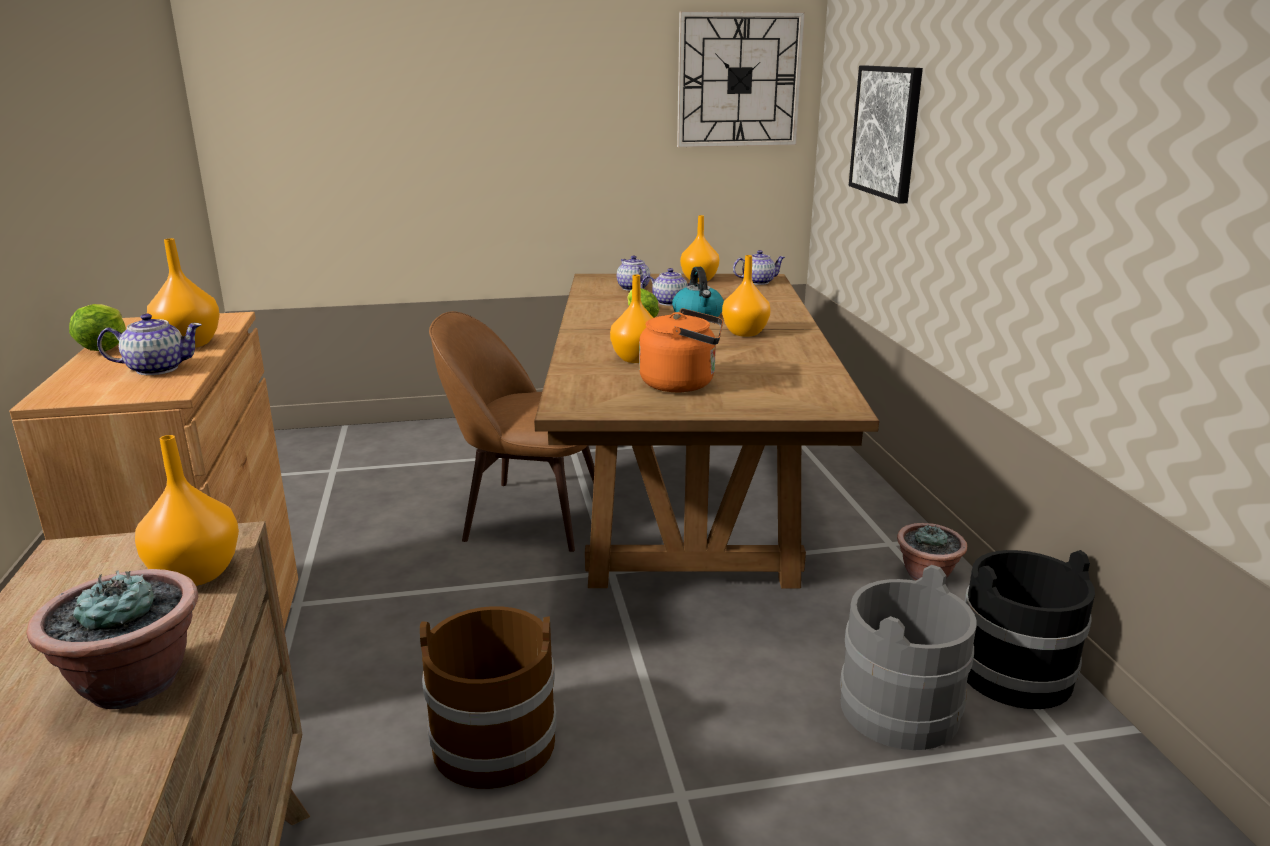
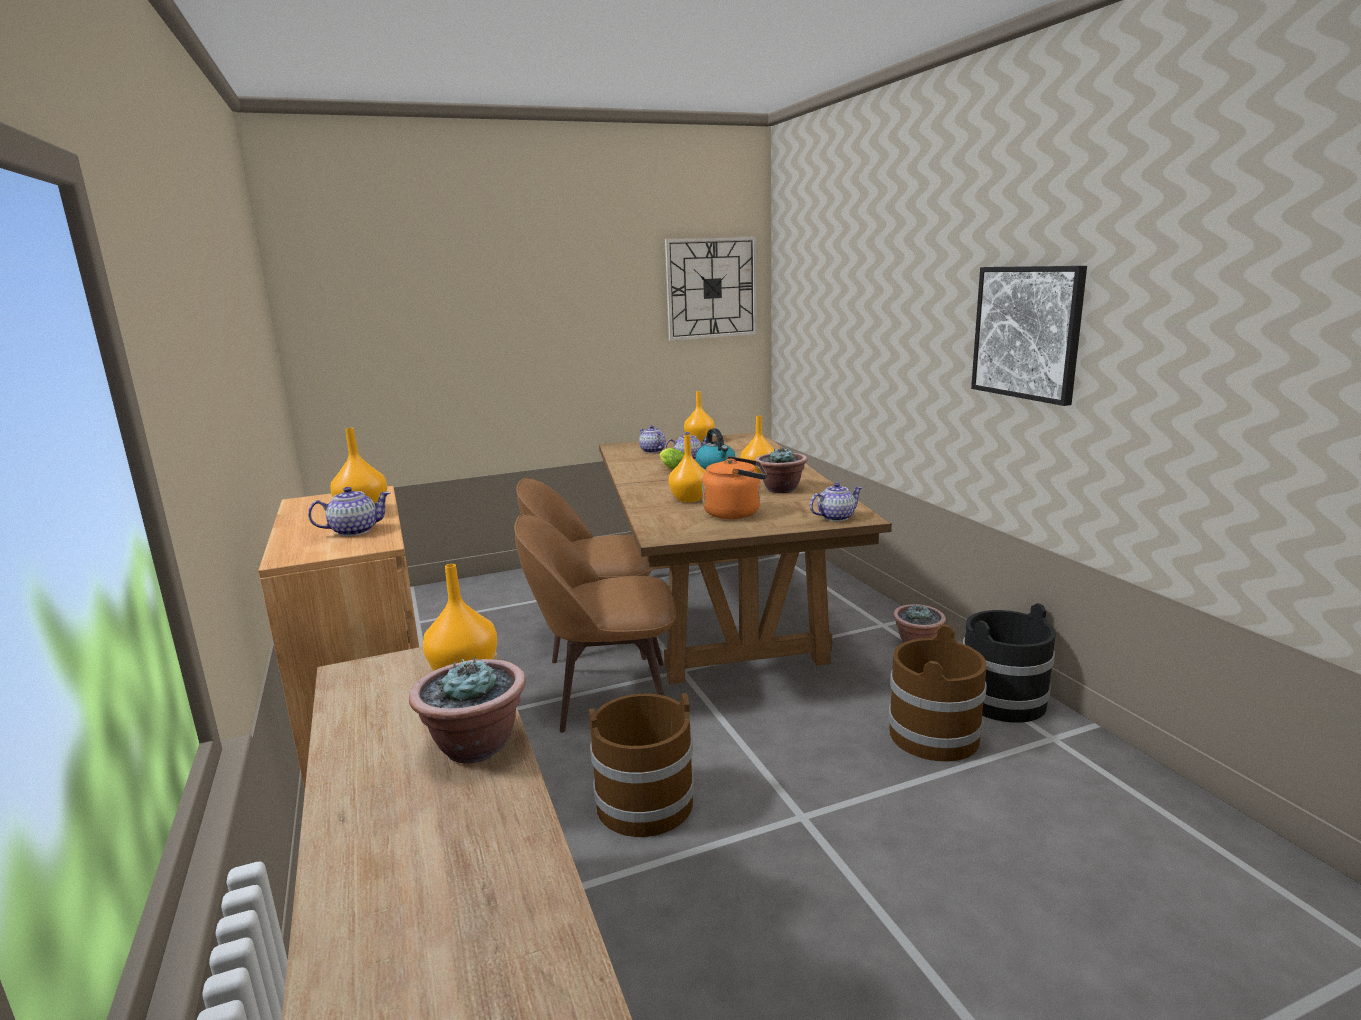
camera: 10 degrees left, 5 degrees down
lettuce [69,304,126,351] -> none
teapot [733,250,785,285] -> teapot moved to [810,483,863,521]
grey bucket [840,565,976,750] -> brown bucket [888,624,987,762]
picture [849,66,923,204] -> picture moved to [971,266,1087,406]
none -> brown chair [514,514,676,733]
none -> potted plant [755,447,808,493]

